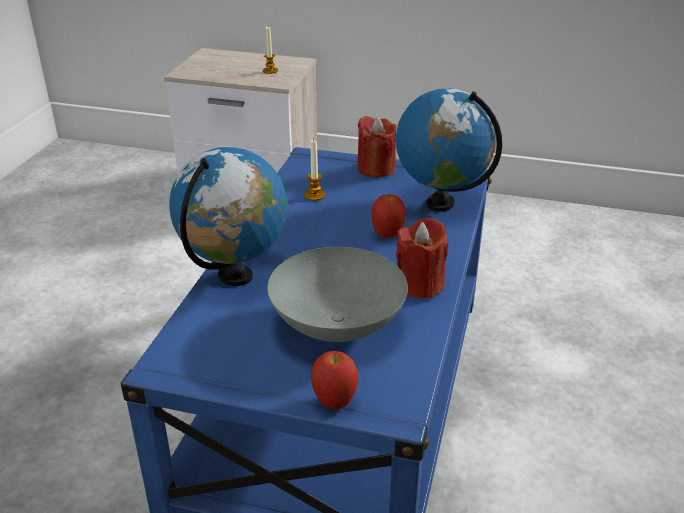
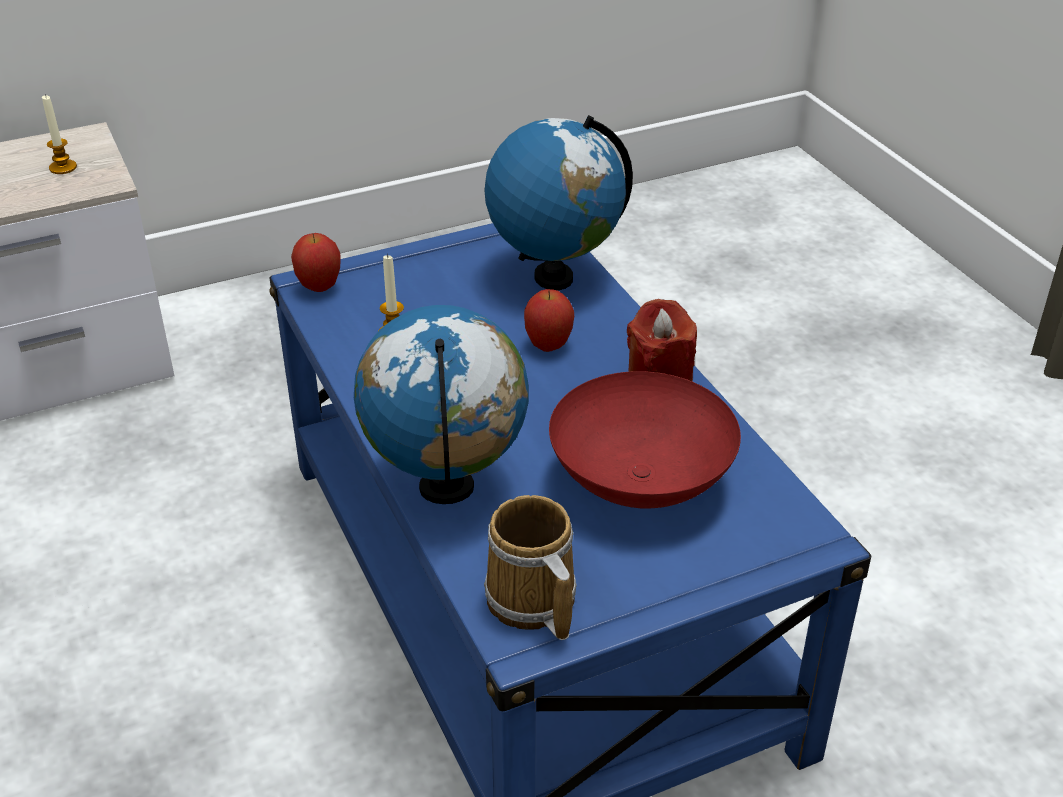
camera: 40 degrees left, 5 degrees up
grey bowl [267,247,408,342] -> red bowl [549,371,741,508]
apple [311,351,358,409] -> apple moved to [291,233,341,292]
red candle [357,116,397,178] -> none
none -> mug [484,495,577,640]

